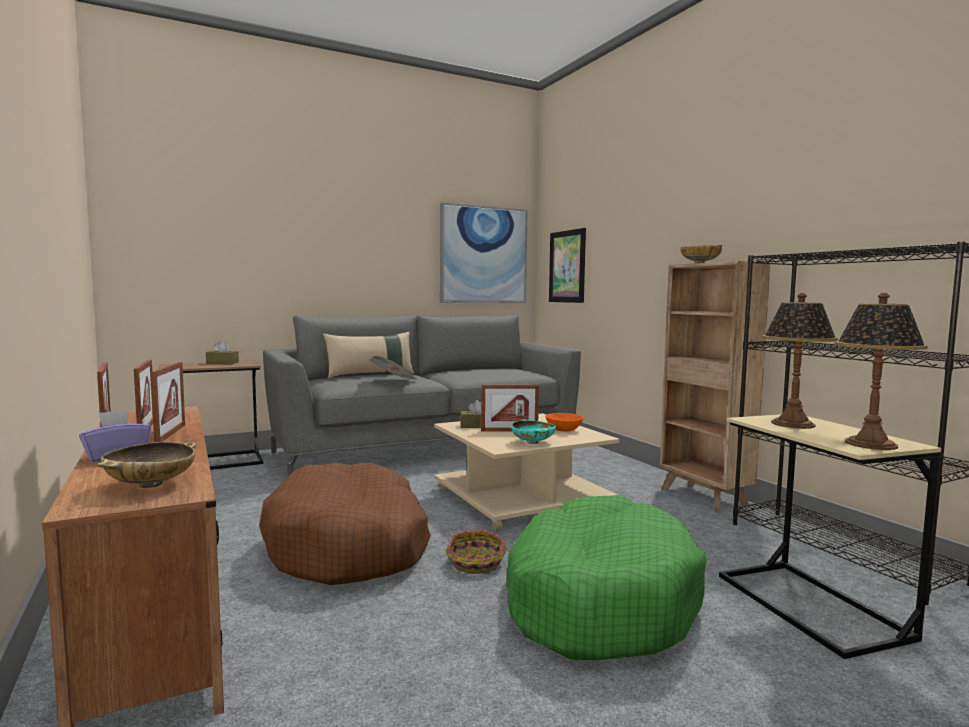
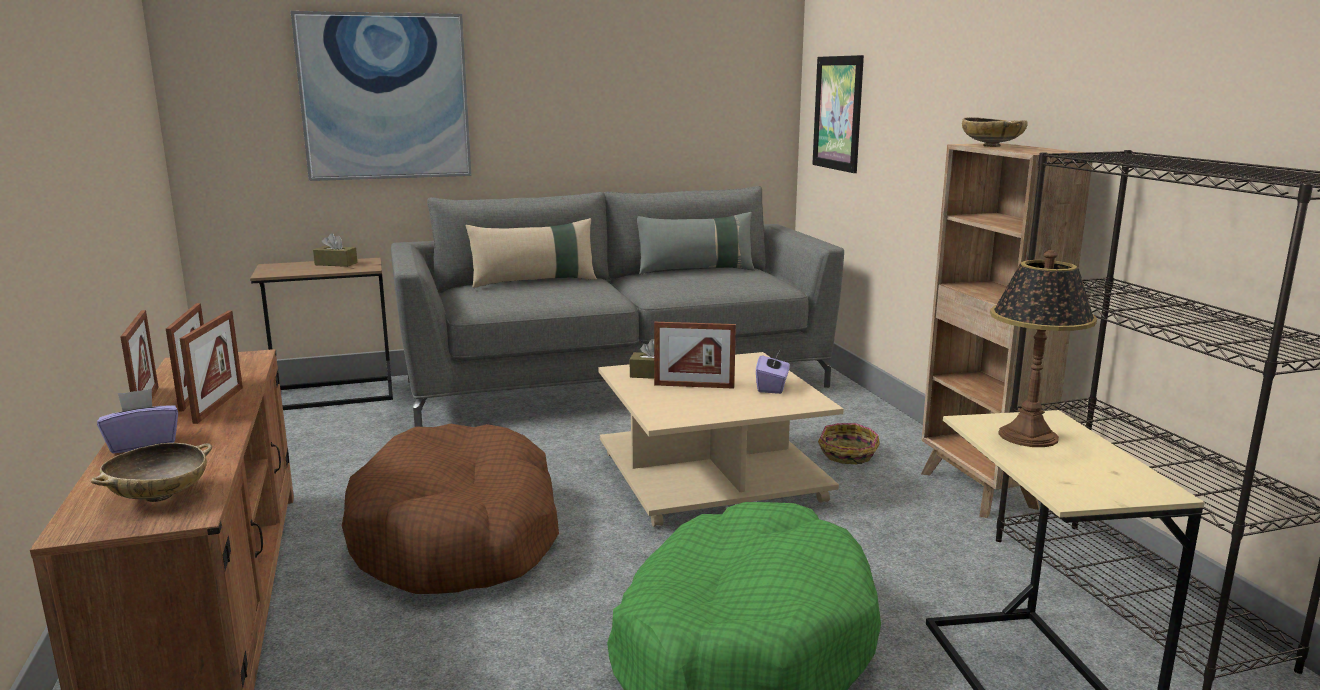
camera: 10 degrees right, 10 degrees up
newspaper [369,356,417,379] -> none
picture [440,203,528,303] -> picture moved to [291,11,472,181]
basket [445,529,507,574] -> basket moved to [818,423,880,464]
turquoise bowl [511,419,556,444] -> none
orange bowl [545,413,583,432] -> purple tissue box [756,350,790,394]
table lamp [835,293,928,450] -> none
none -> grey pillow [637,212,755,275]

